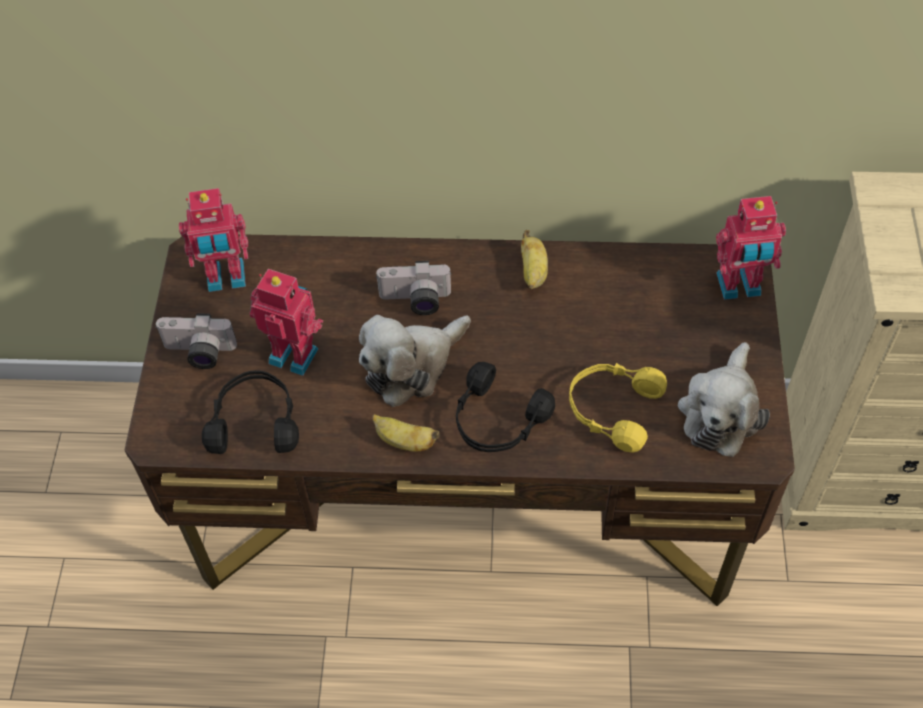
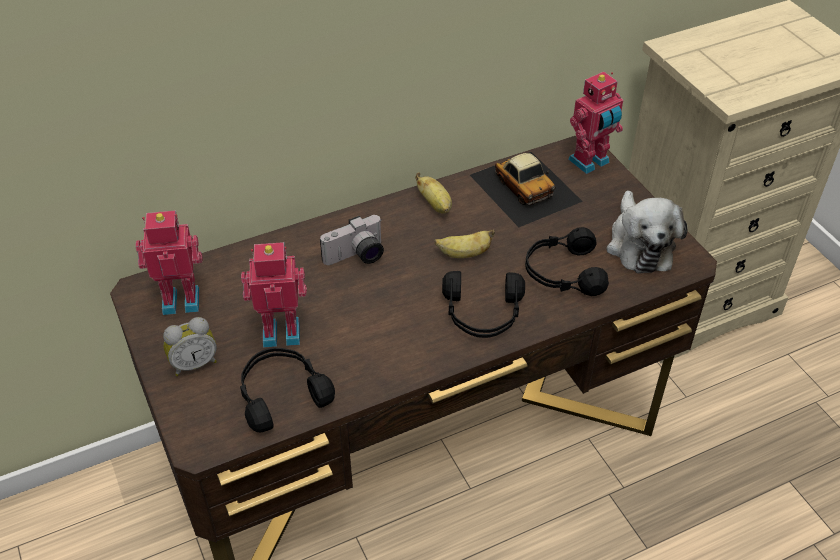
camera: 30 degrees left, 10 degrees down
camera [156,313,237,369] -> alarm clock [163,317,217,376]
toy robot [179,188,248,292] -> toy robot turned 150 degrees counterclockwise [135,210,203,315]
plush toy [359,315,471,407] -> none
banana [372,414,440,451] -> banana moved to [434,230,495,258]
yellow headphones [569,363,667,453] -> black headphones [525,227,609,296]
none -> toy car [470,152,583,227]

